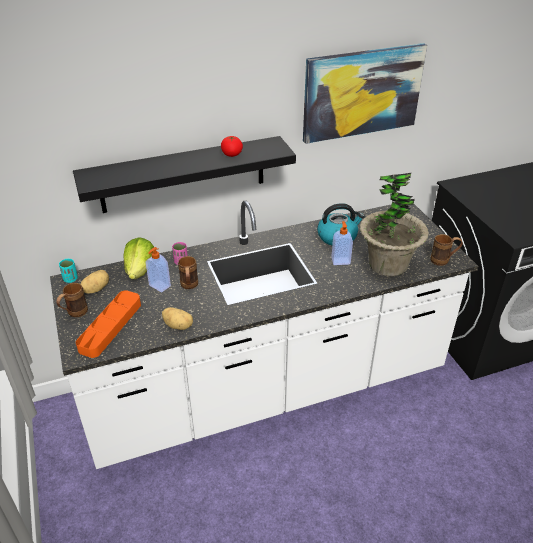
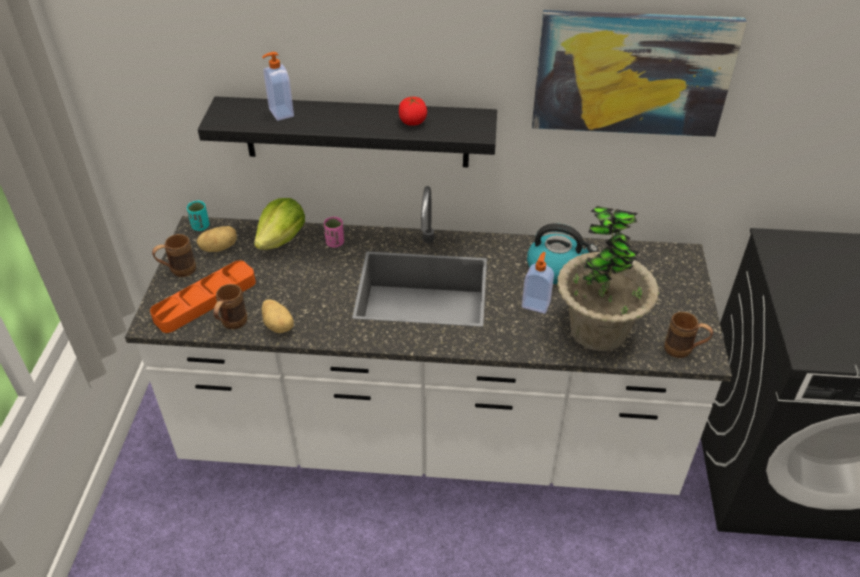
camera: 25 degrees right, 5 degrees up
soap dispenser [146,247,171,292] -> soap dispenser moved to [262,52,294,121]
brown mug [178,256,198,289] -> brown mug moved to [213,284,247,329]

